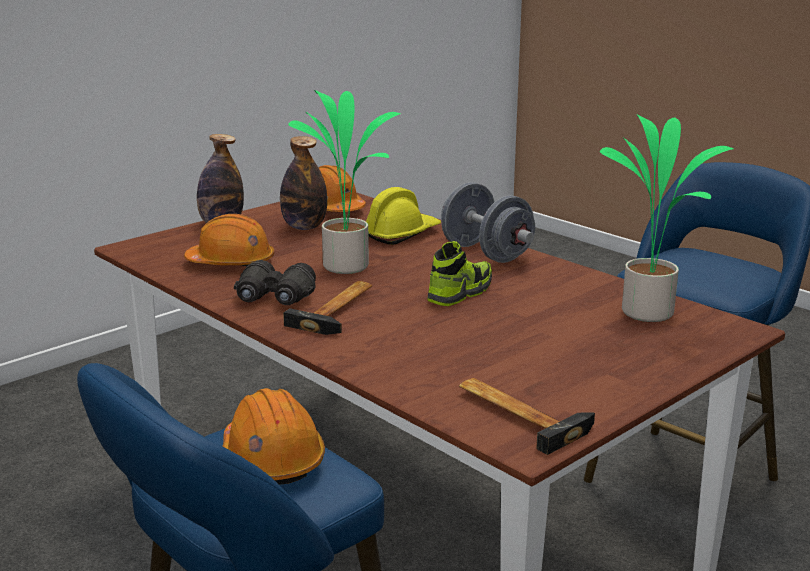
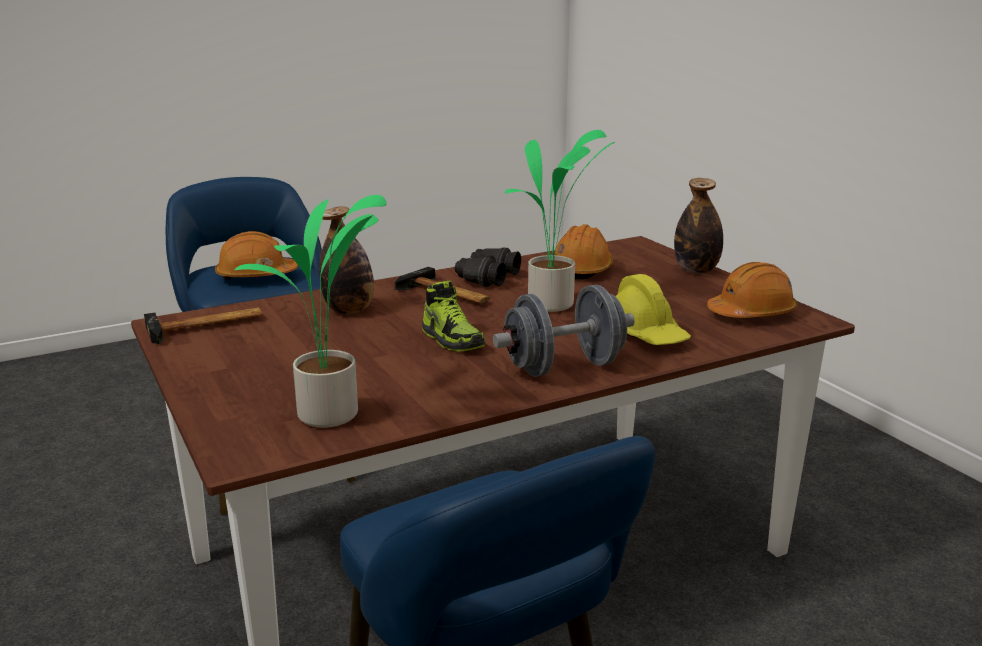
camera: 105 degrees right, 0 degrees up
bottle [280,136,327,230] -> bottle moved to [319,206,374,314]

